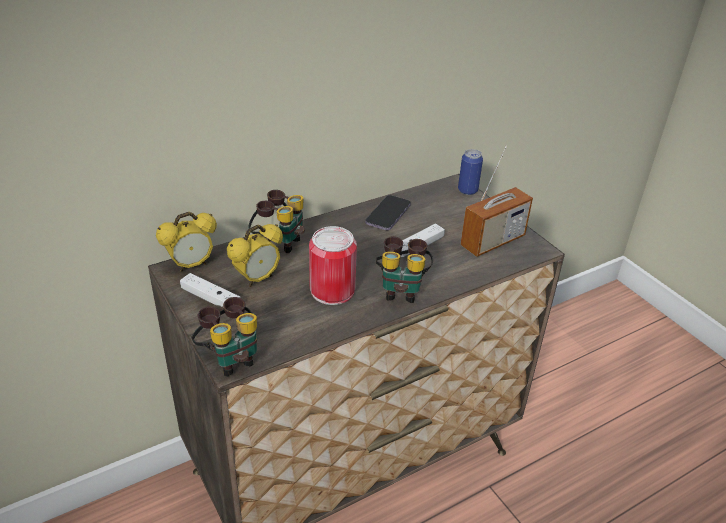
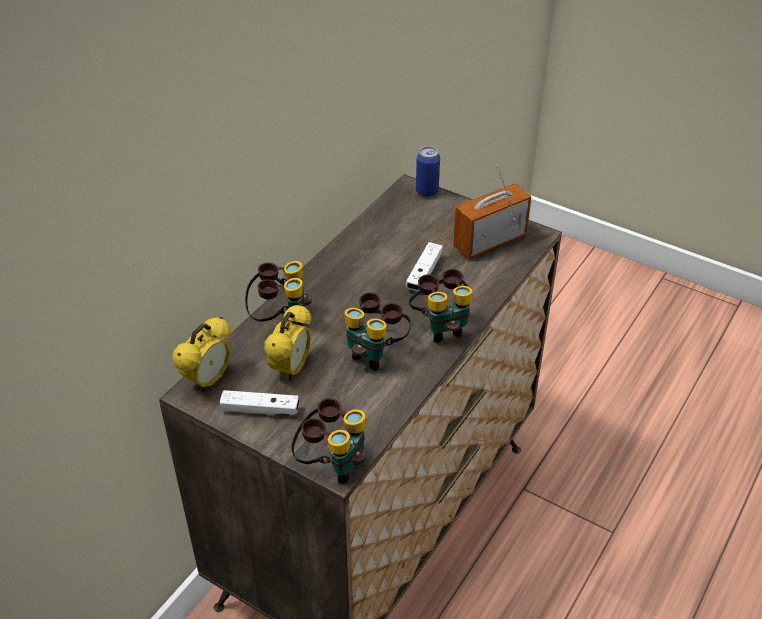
camera: 25 degrees left, 5 degrees up
can [309,226,357,305] -> binoculars [344,292,411,370]
phone [365,195,411,230] -> none
radio [460,145,533,257] -> radio turned 150 degrees counterclockwise [453,165,531,259]

